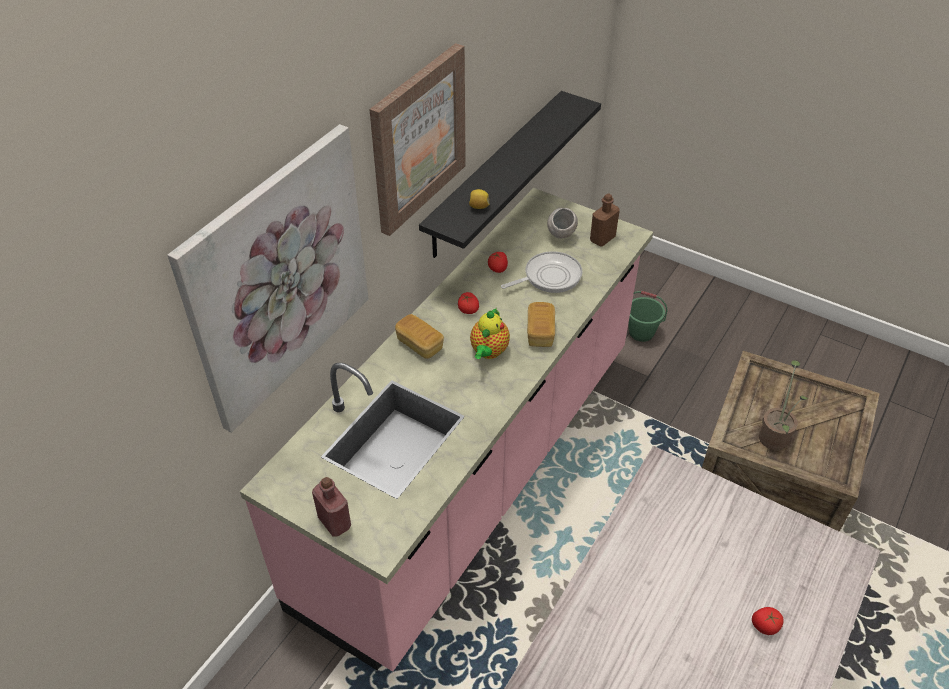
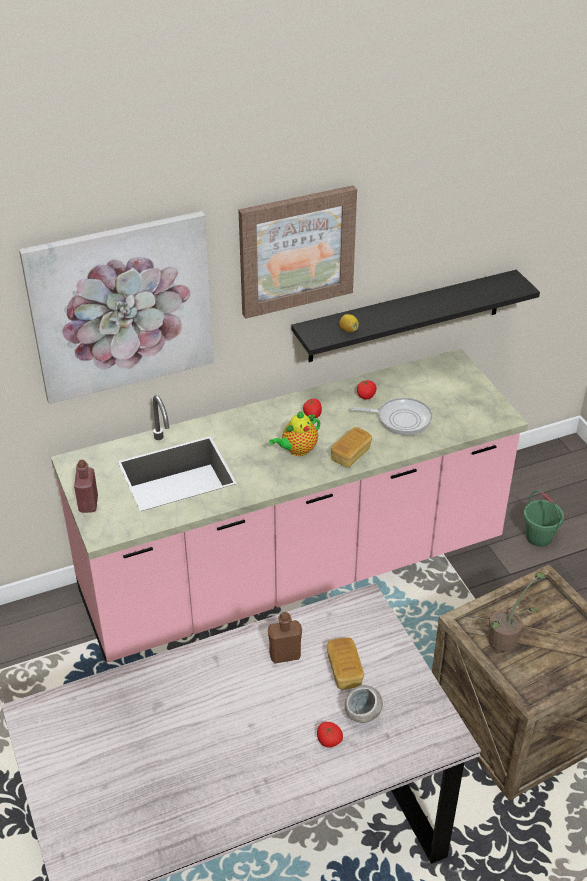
camera: 35 degrees right, 5 degrees down
bread [395,314,444,359] -> bread moved to [327,637,364,690]
grey bowl [547,208,578,238] -> grey bowl moved to [345,685,383,723]
brown bottle [590,193,620,247] -> brown bottle moved to [268,612,302,664]

